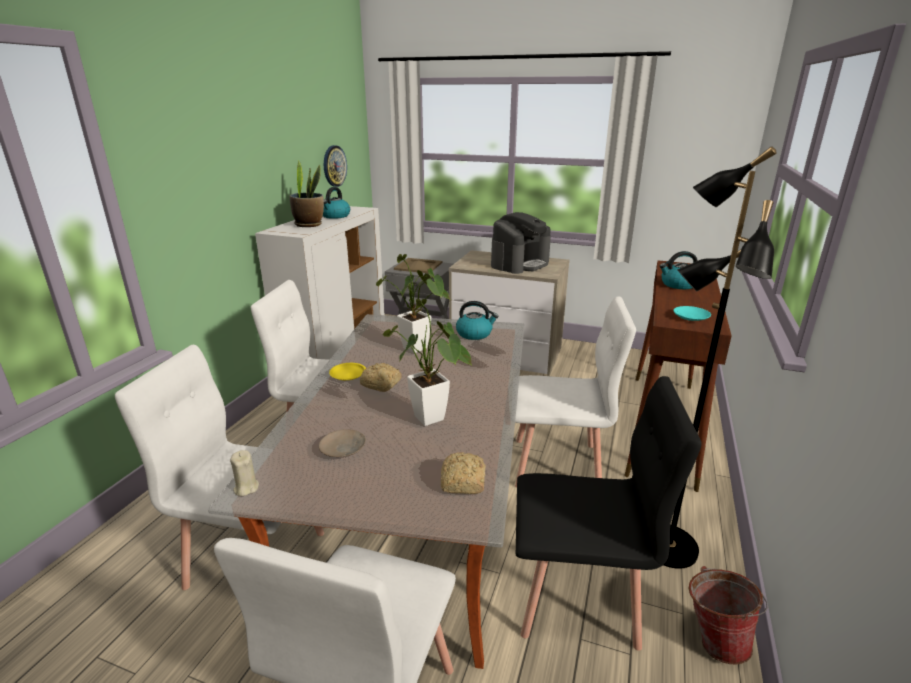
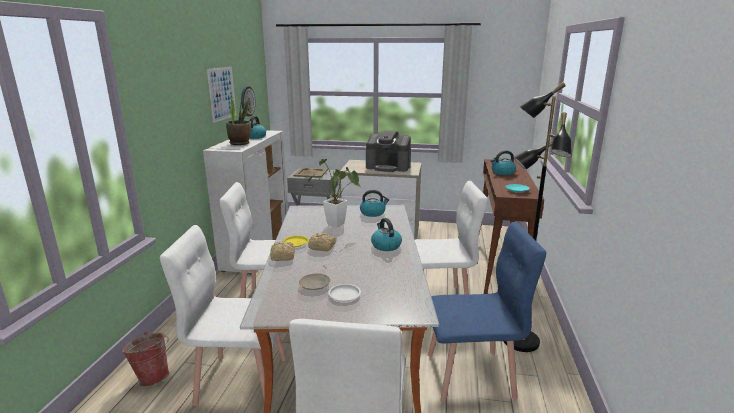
camera: 10 degrees left, 5 degrees down
beige candle [230,450,259,496] -> none
potted plant [383,299,472,426] -> none
bread [441,452,486,494] -> bread moved to [270,241,295,261]
coffee machine [491,212,551,274] -> coffee machine turned 75 degrees clockwise [366,130,411,172]
black chair [515,376,702,651] -> blue chair [428,222,546,402]
bucket [688,566,768,664] -> bucket moved to [122,332,170,386]
none -> picture [207,67,236,123]
none -> white plate [328,284,361,301]
none -> kettle [371,218,402,251]

